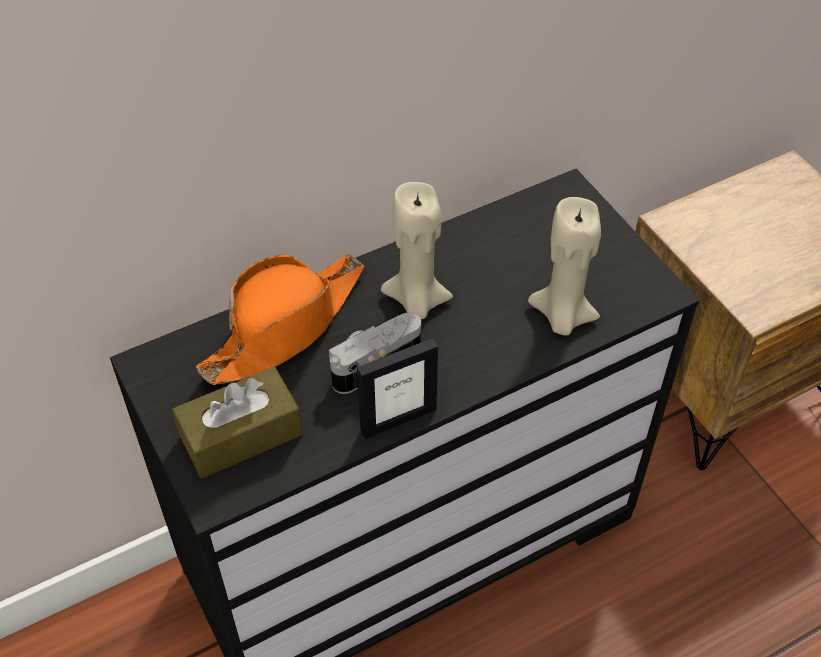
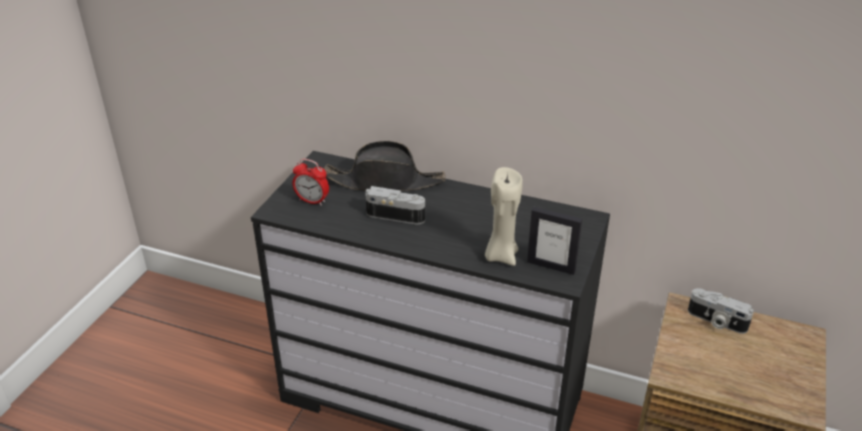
camera: 50 degrees right, 15 degrees down
brown tissue box [172,367,302,479] -> alarm clock [292,159,329,206]
orange hat [196,254,364,385] -> black hat [324,141,446,191]
picture frame [357,338,438,439] -> picture frame moved to [527,207,582,275]
beige candle [381,182,453,319] -> none
none -> camera [688,288,754,334]

